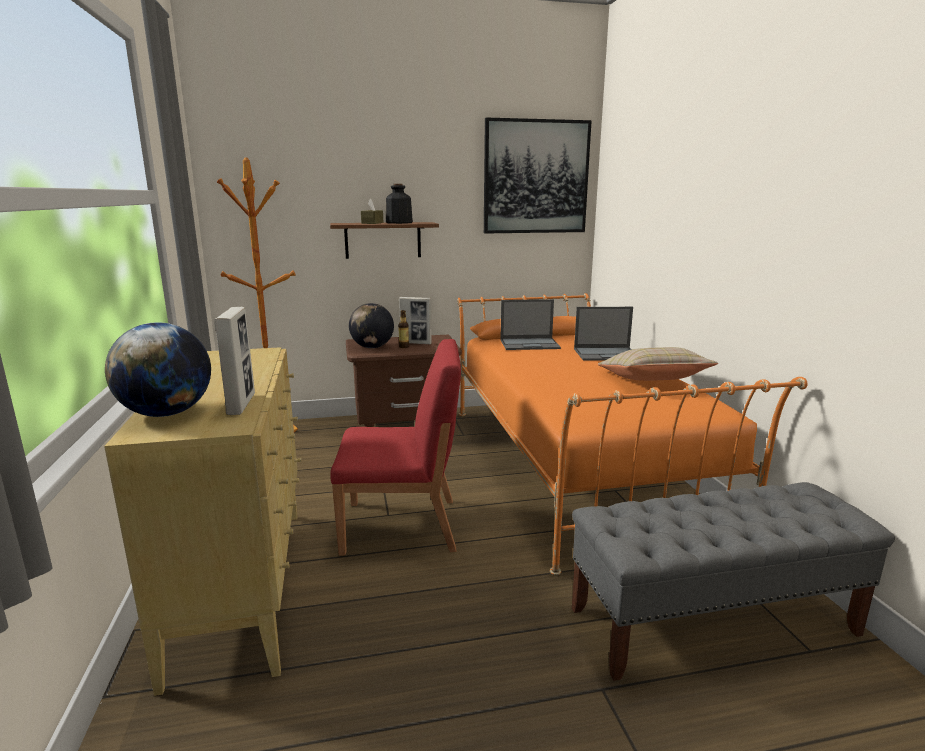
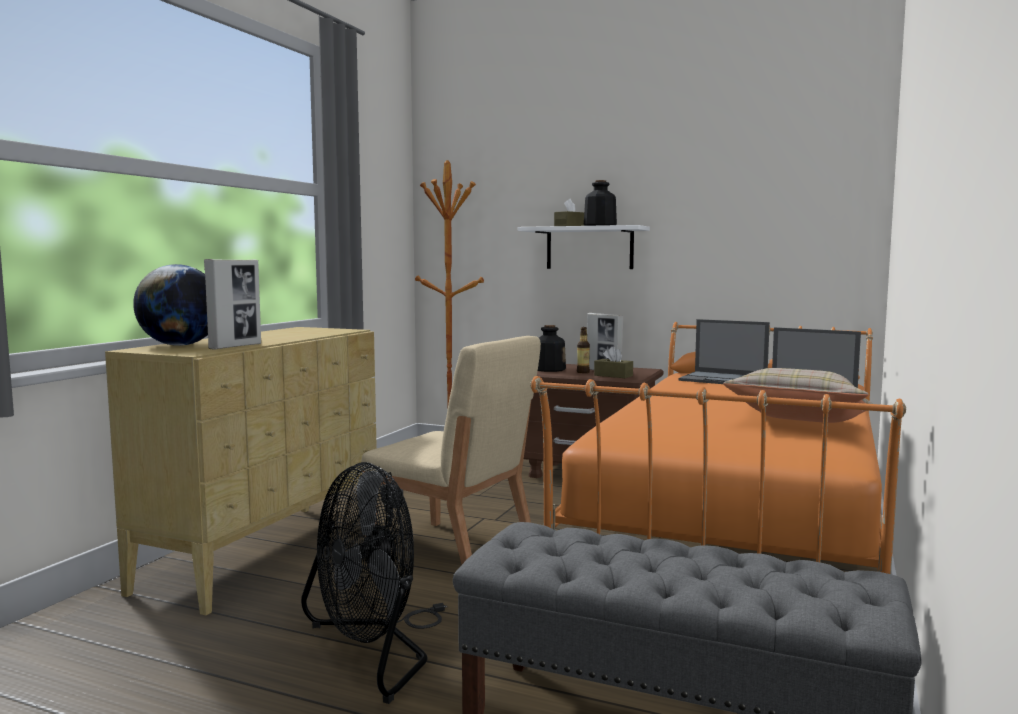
camera: 35 degrees right, 10 degrees down
brown shelf [330,222,439,259] -> white shelf [518,225,650,269]
red chair [330,339,461,556] -> beige chair [361,336,541,564]
globe [349,303,394,348] -> bottle [538,325,566,372]
picture [484,117,592,233] -> none
none -> black fan [301,462,447,704]
none -> brown tissue box [594,347,633,378]

